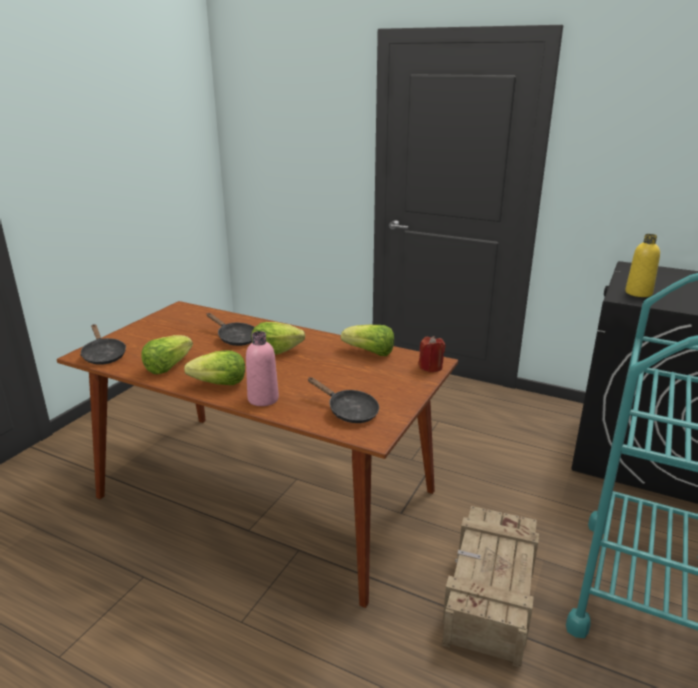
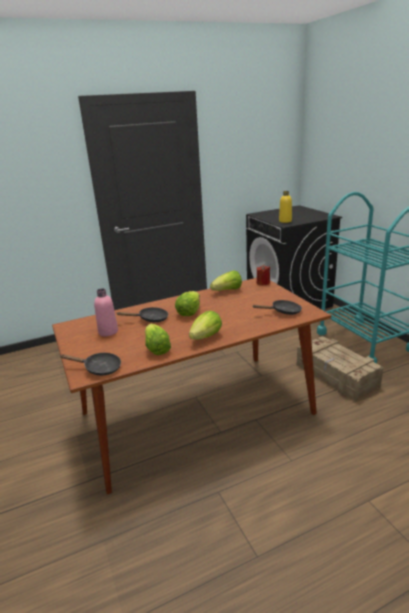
camera: 50 degrees left, 0 degrees up
pink bottle [246,331,279,406] -> pink bottle moved to [94,288,118,336]

